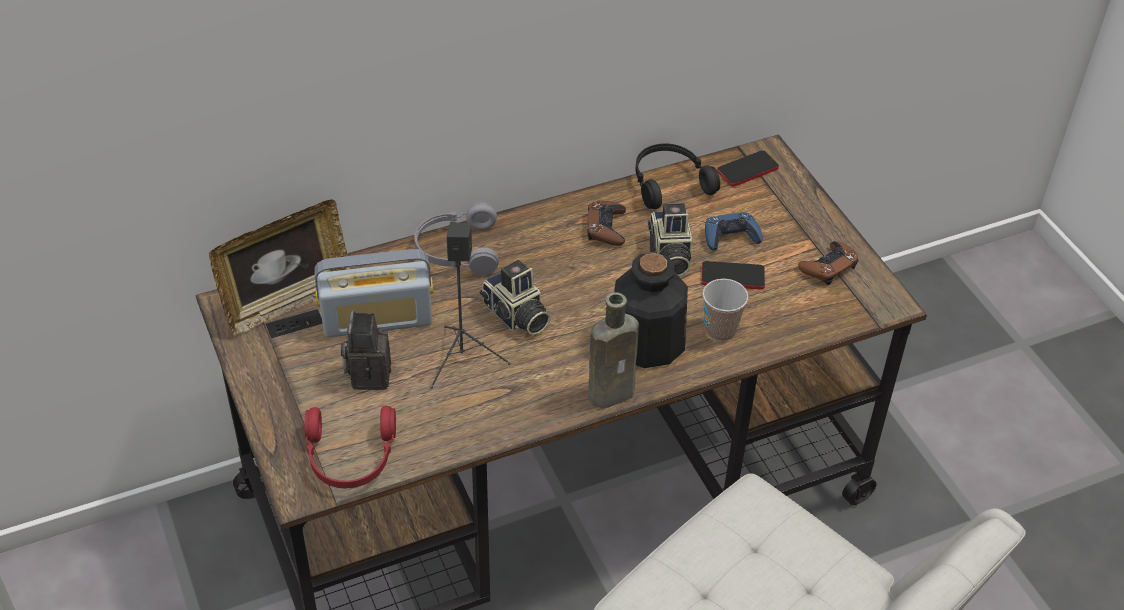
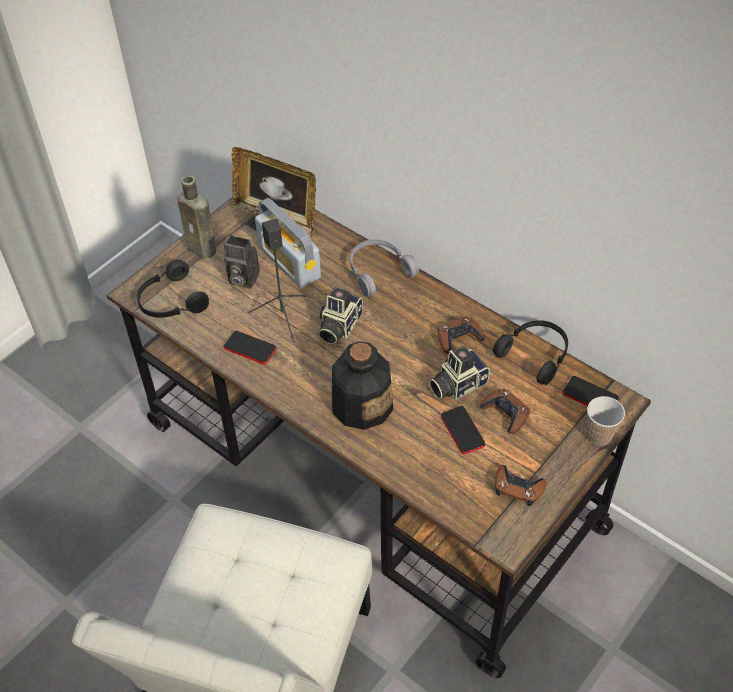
camera: 65 degrees right, 5 degrees up
red headphones [304,406,396,488] -> black headphones [137,260,209,318]
camera [341,310,391,390] -> camera turned 135 degrees counterclockwise [224,235,260,289]
brown bottle [588,292,639,409] -> brown bottle moved to [177,175,216,259]
cup [703,279,748,341] -> cup moved to [587,396,625,446]
blue game controller [705,212,763,251] -> brown game controller [480,389,530,434]
none -> phone [224,331,277,364]

